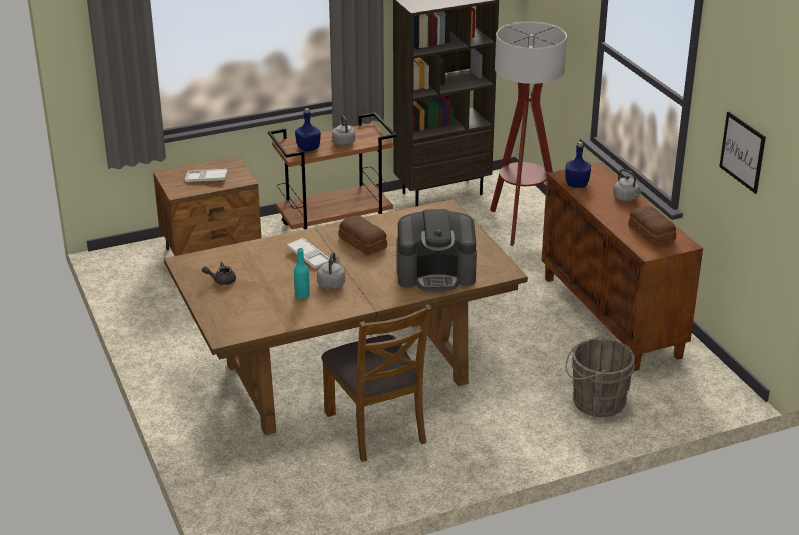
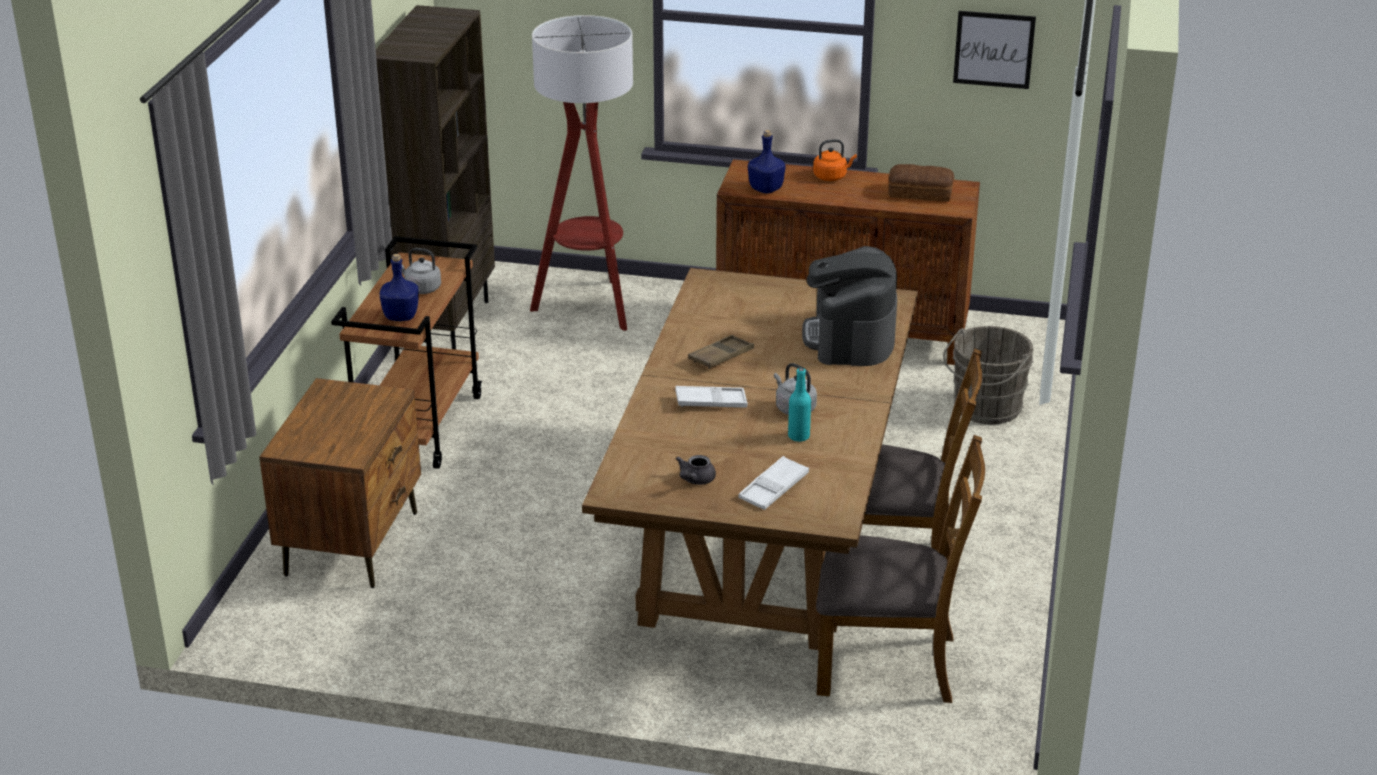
camera: 55 degrees left, 0 degrees up
white tray [185,169,228,182] -> white tray moved to [738,456,809,510]
bread [338,216,387,255] -> brown tray [688,335,754,369]
coffee machine [397,209,477,291] -> coffee machine turned 150 degrees clockwise [802,246,897,366]
grey kettle [613,169,644,202] -> orange kettle [813,139,857,181]
none -> brown chair [816,435,985,703]

